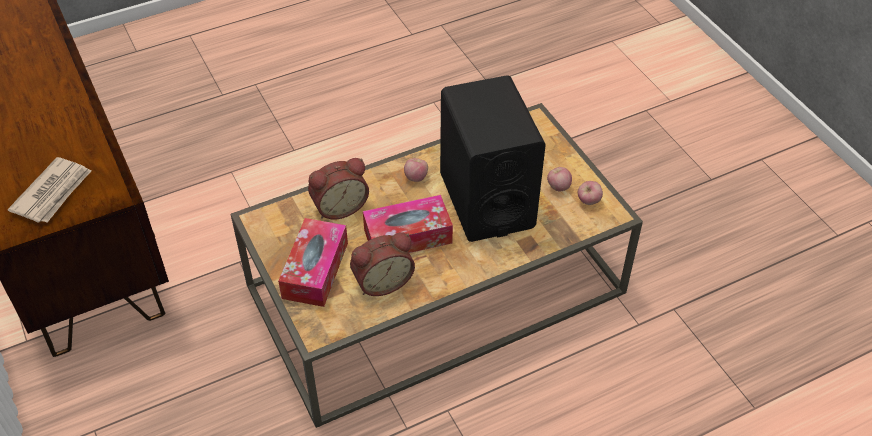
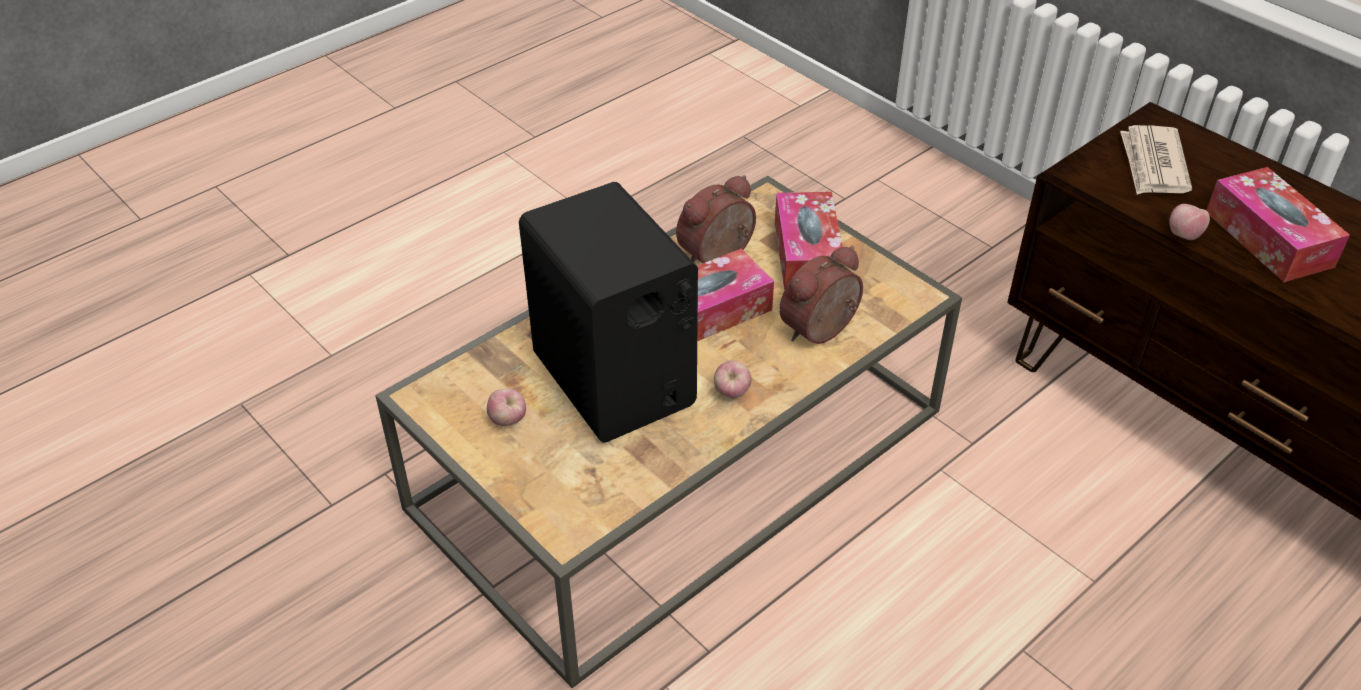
camera: 165 degrees right, 5 degrees down
apple [578,181,603,205] -> apple moved to [1169,204,1210,240]
none -> tissue box [1206,167,1350,282]

